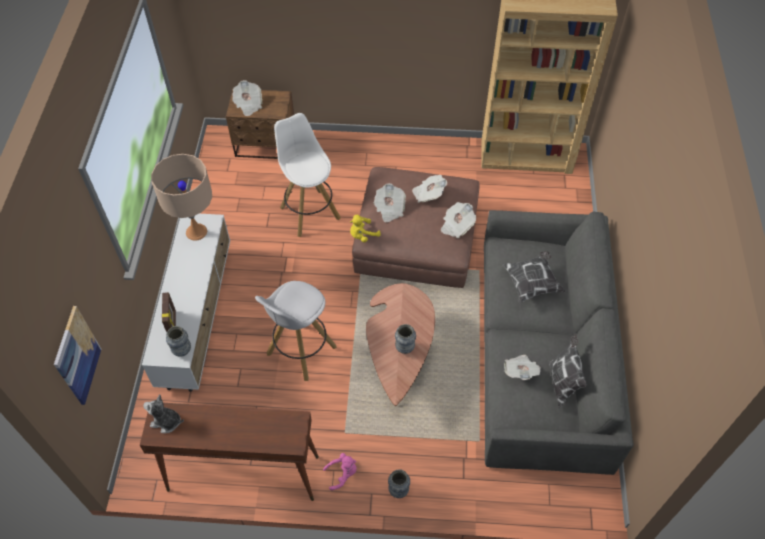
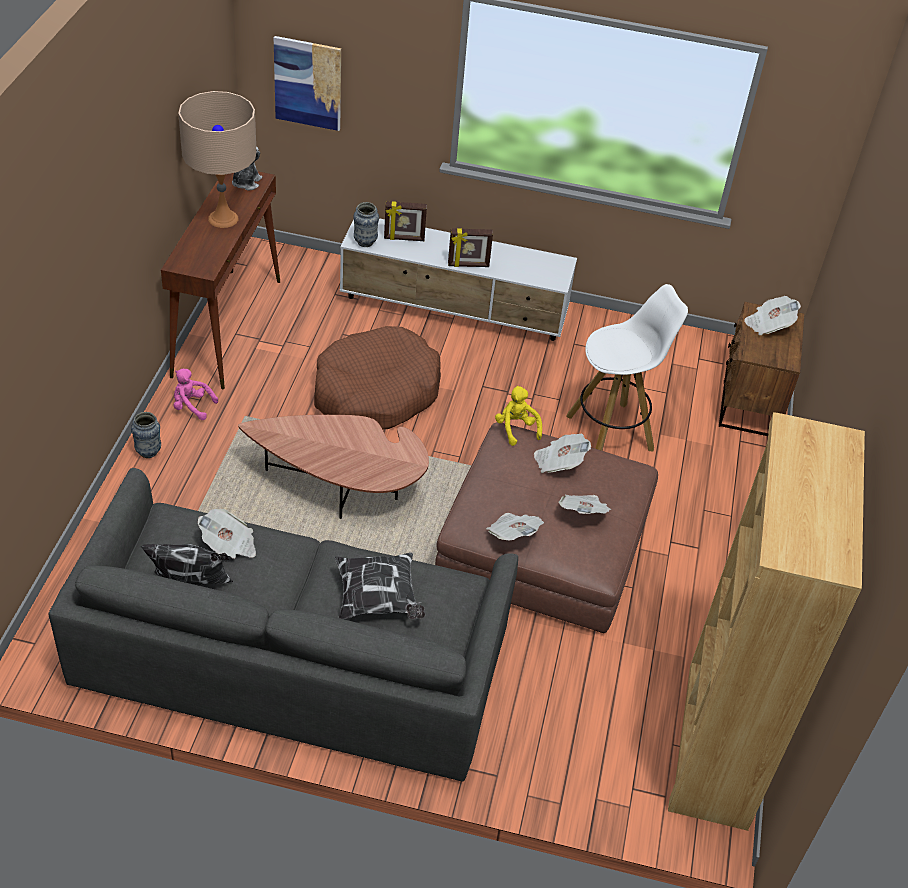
camera: 95 degrees right, 10 degrees down
beige table lamp [151,154,212,241] -> beige table lamp moved to [178,91,256,228]
white stool [255,281,337,381] -> brown dog bed [314,326,441,429]
pink plush toy [323,453,357,490] -> pink plush toy turned 120 degrees clockwise [173,369,218,420]
vase [395,324,416,354] -> none
none -> picture frame [448,228,493,267]

